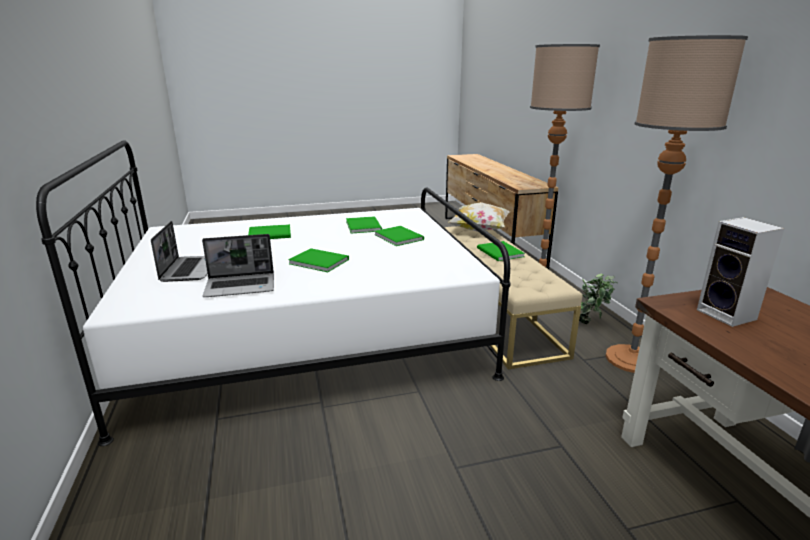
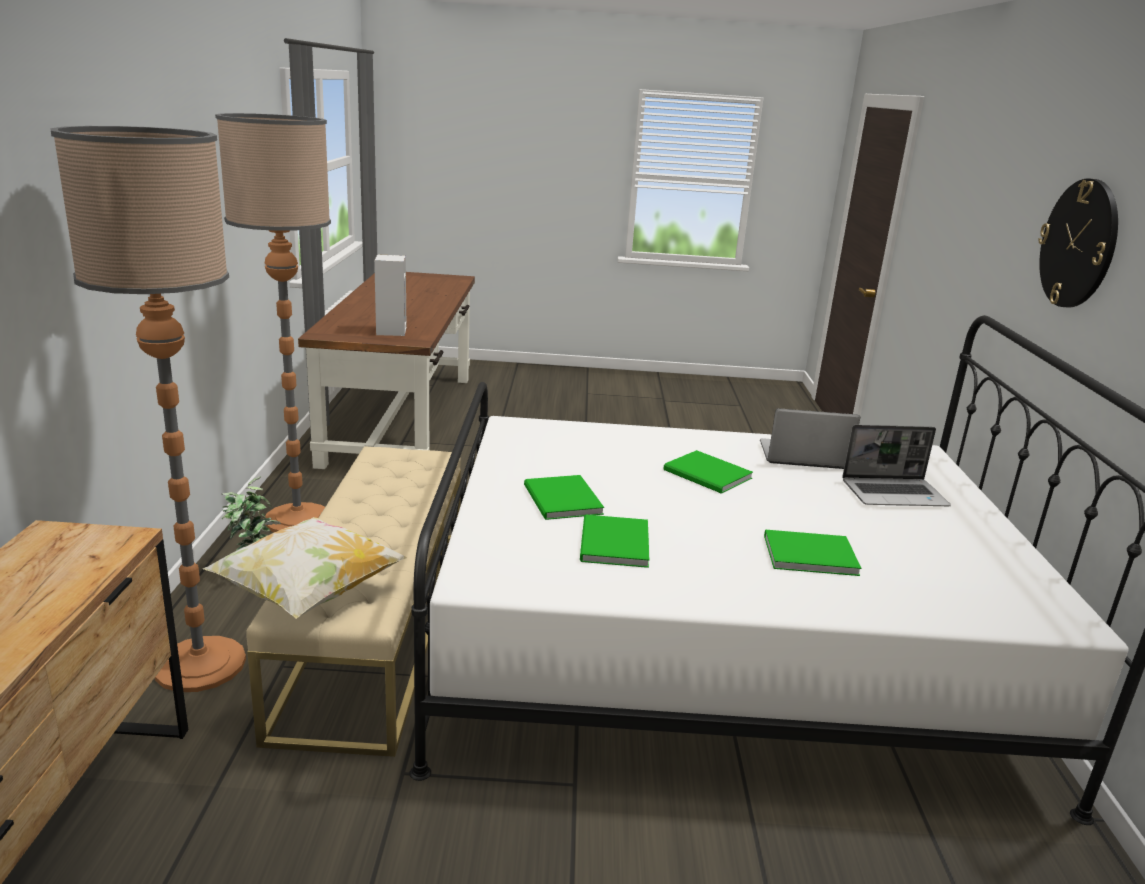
camera: 165 degrees left, 0 degrees up
laptop [151,221,208,282] -> laptop turned 105 degrees counterclockwise [842,425,951,506]
green book [477,241,525,261] -> none
none -> wall clock [1038,178,1118,308]

